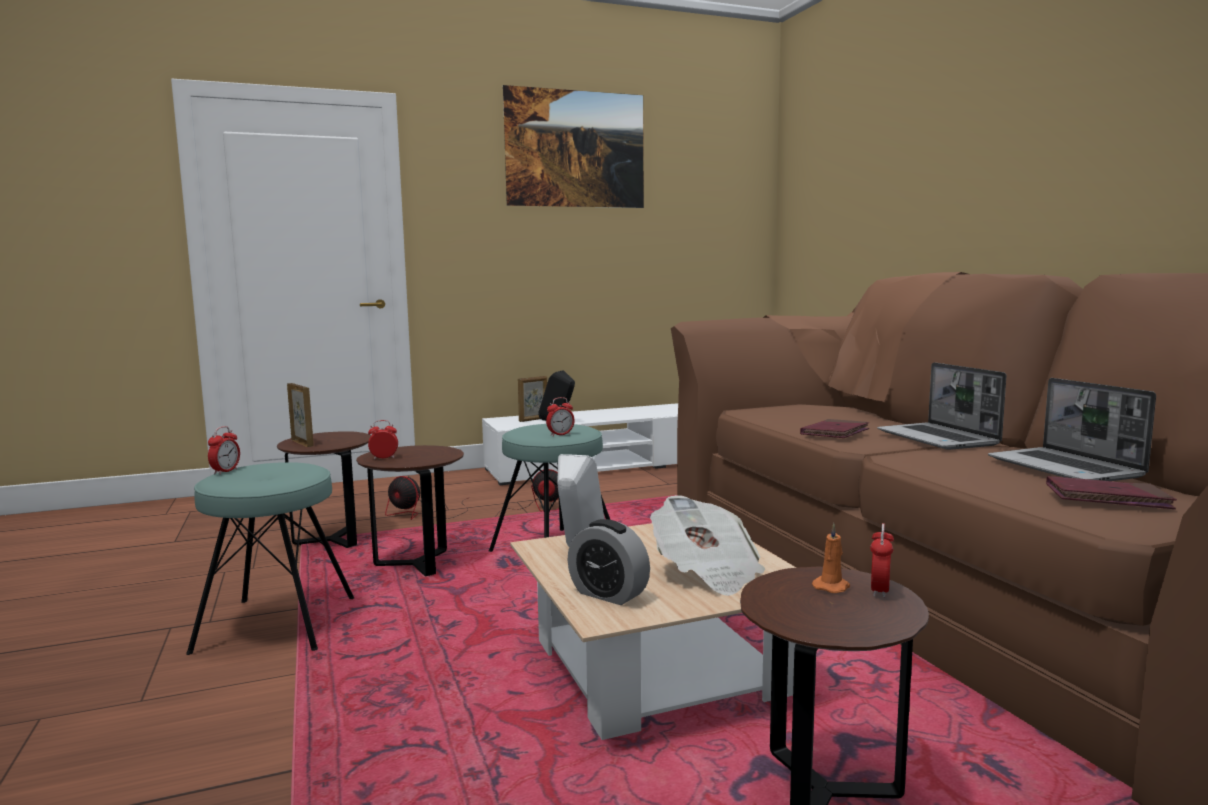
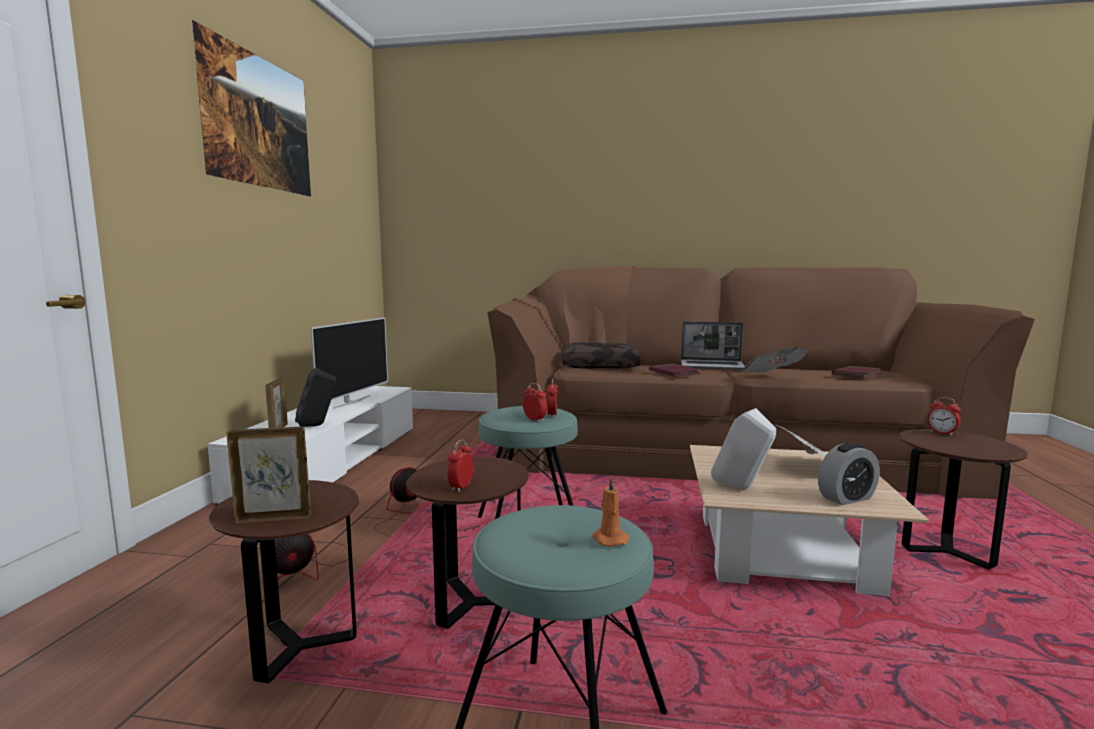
camera: 60 degrees left, 0 degrees up
alarm clock [208,426,240,475] -> alarm clock moved to [523,383,547,422]
orange candle [812,523,850,593] -> orange candle moved to [593,475,629,547]
laptop [988,378,1156,481] -> none
none -> television [311,317,388,409]
none -> brown pillow [562,343,641,369]
none -> newspaper [742,347,808,373]

